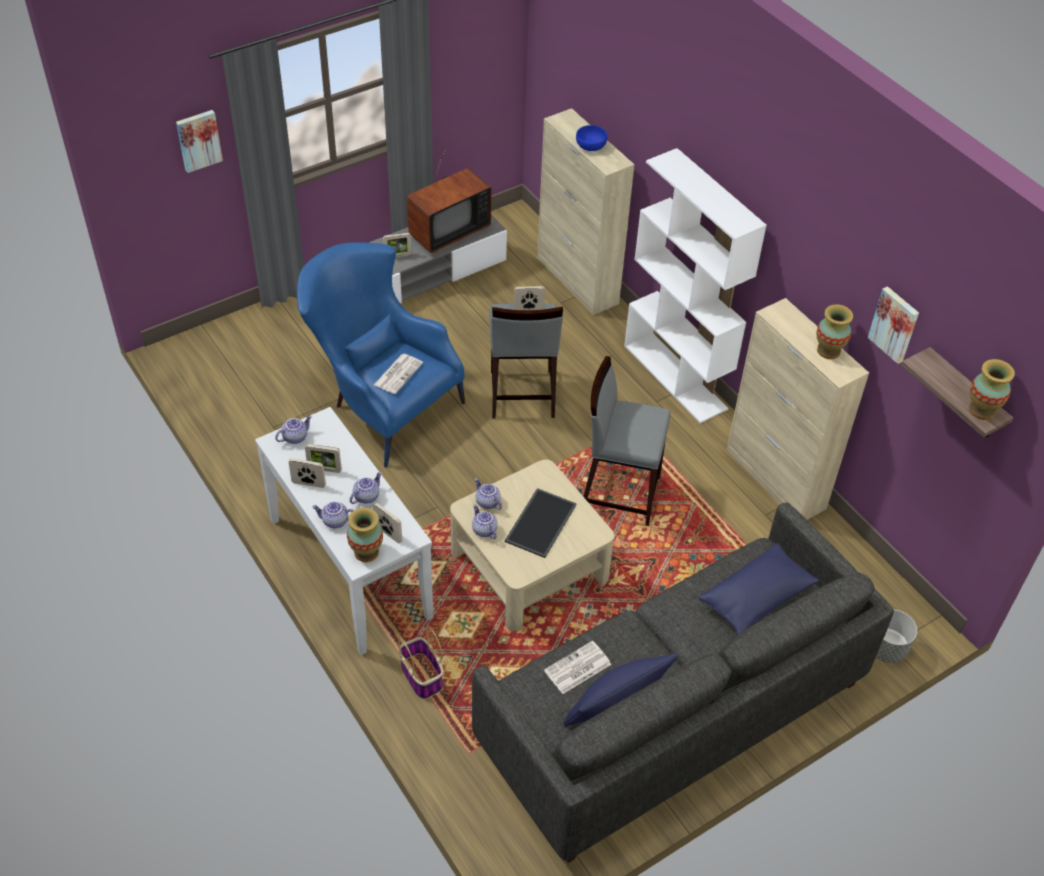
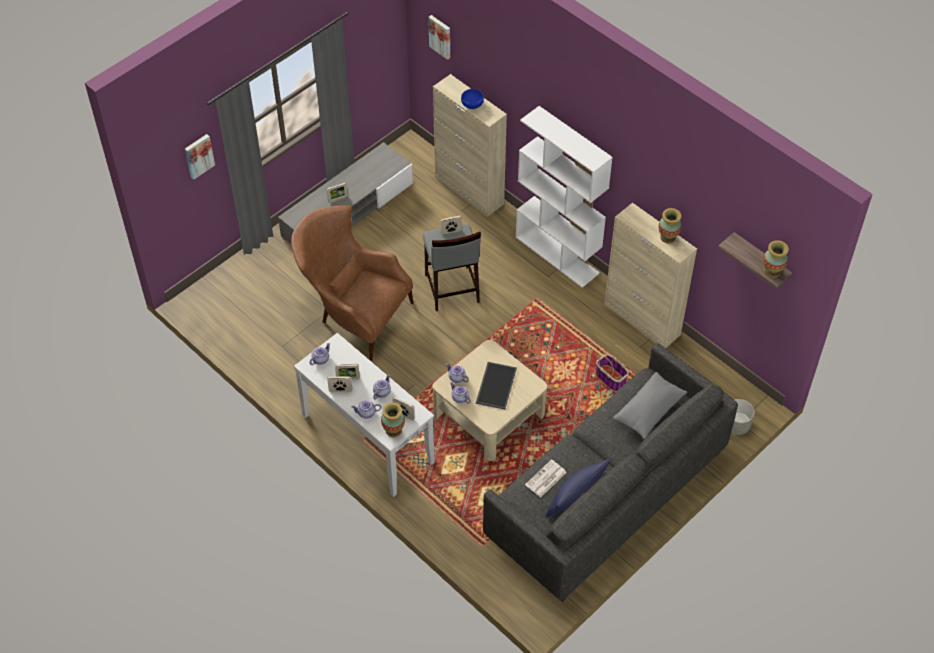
camera: 10 degrees left, 5 degrees up
blue armchair [297,242,465,467] -> brown armchair [291,205,413,362]
newspaper [374,354,423,394] -> none
basket [398,626,444,699] -> basket moved to [596,345,629,392]
television [407,149,492,253] -> none
grey stool [584,356,671,526] -> none
blue pillow [698,543,819,635] -> grey pillow [613,372,687,439]
picture [868,286,919,364] -> picture moved to [428,15,450,60]

